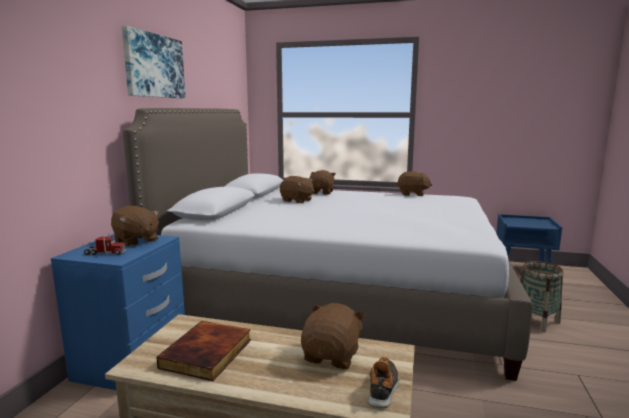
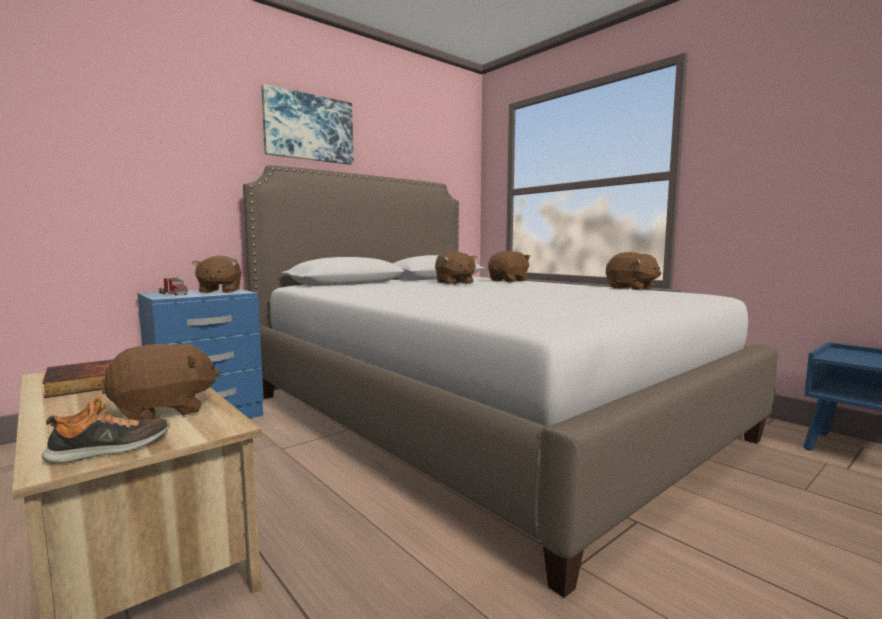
camera: 35 degrees right, 5 degrees down
basket [520,261,563,332] -> none

